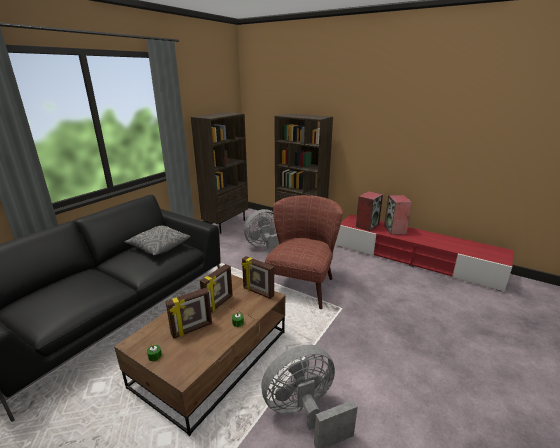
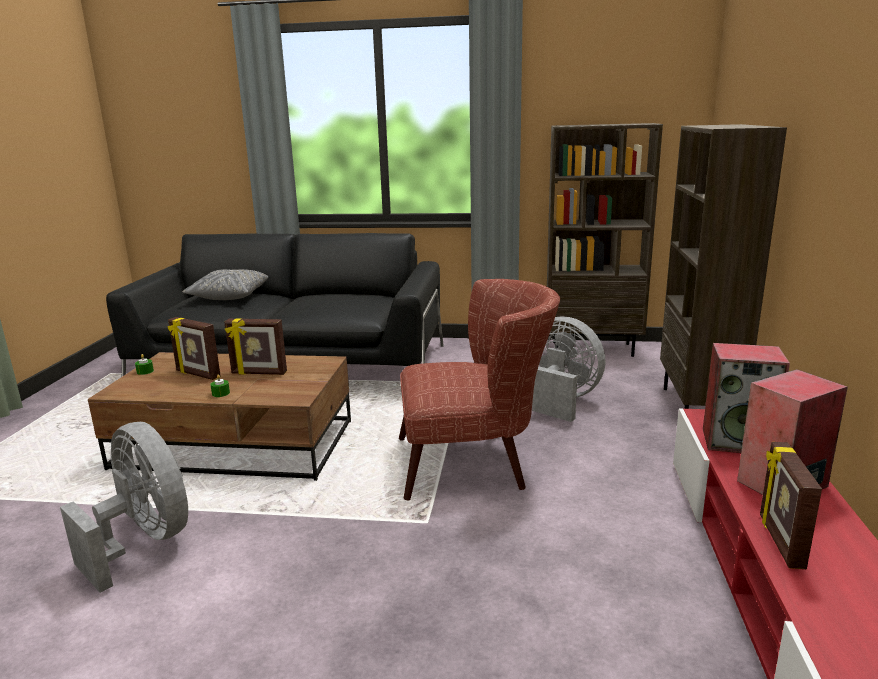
camera: 65 degrees right, 5 degrees down
grey pillow [124,226,190,256] -> grey pillow moved to [183,269,268,300]
picture frame [241,256,274,299] -> picture frame moved to [760,442,822,569]

